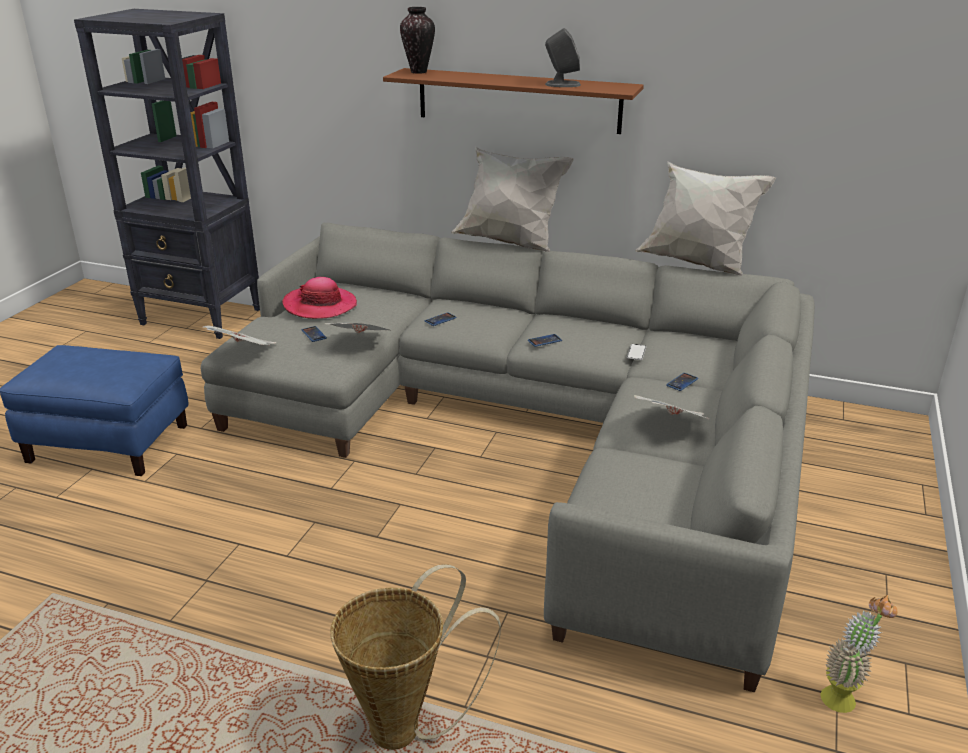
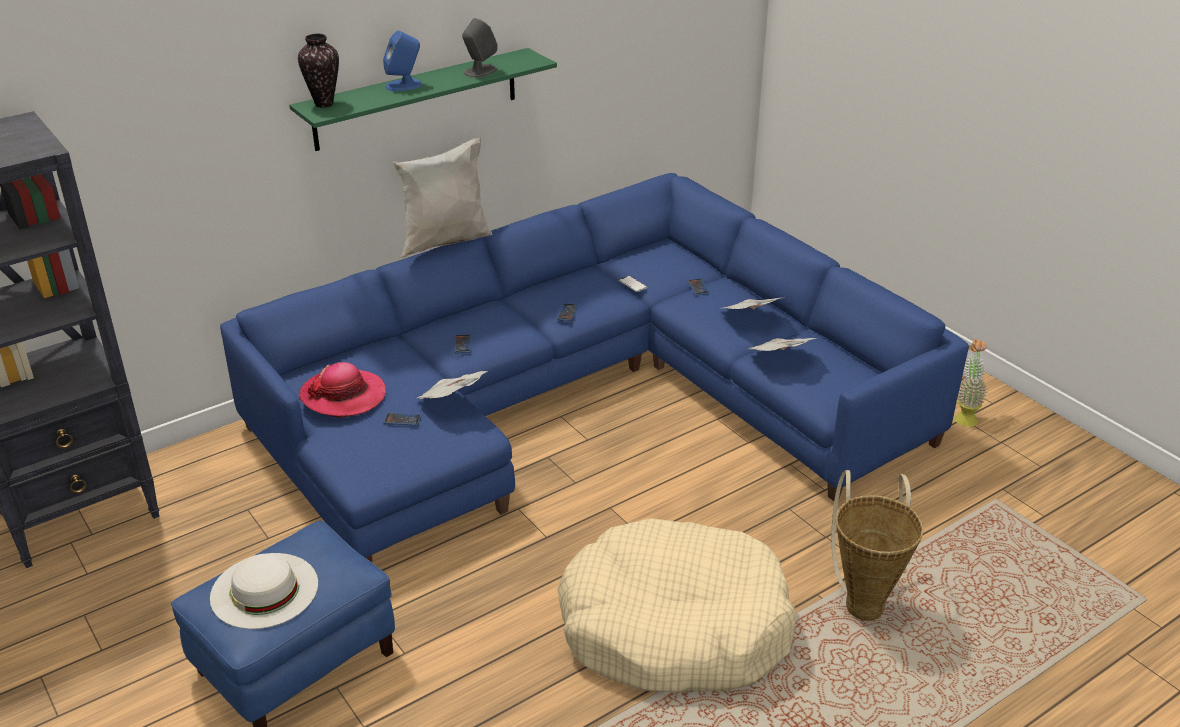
camera: 55 degrees left, 5 degrees up
grey sofa [201,223,815,692] -> blue sofa [220,173,969,562]
newspaper [203,326,277,345] -> newspaper moved to [750,338,818,351]
brown shelf [383,68,644,134] -> green shelf [289,48,557,151]
white pillow [635,161,776,276] -> none
none -> white hat [210,553,318,629]
none -> blue speaker [383,30,422,91]
none -> beige dog bed [557,518,796,693]

